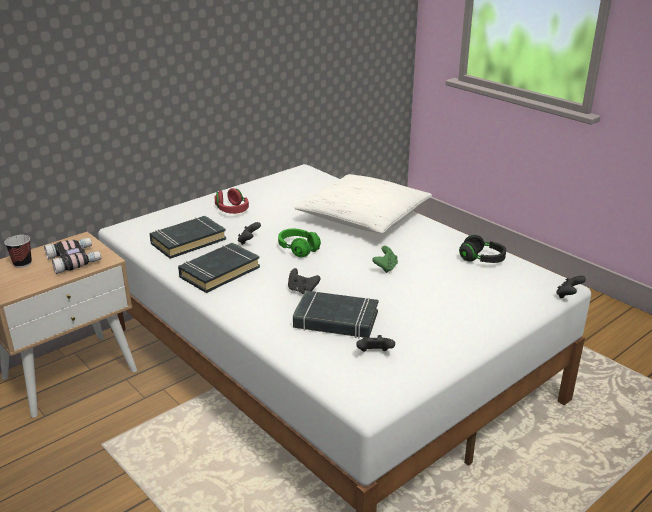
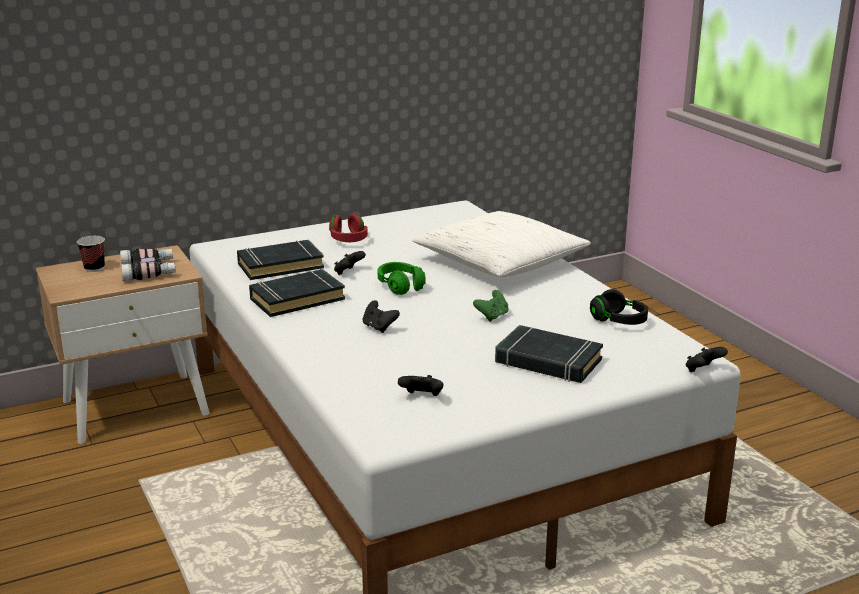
camera: 15 degrees right, 5 degrees down
black book [293,290,378,338] -> black book moved to [495,325,603,383]

